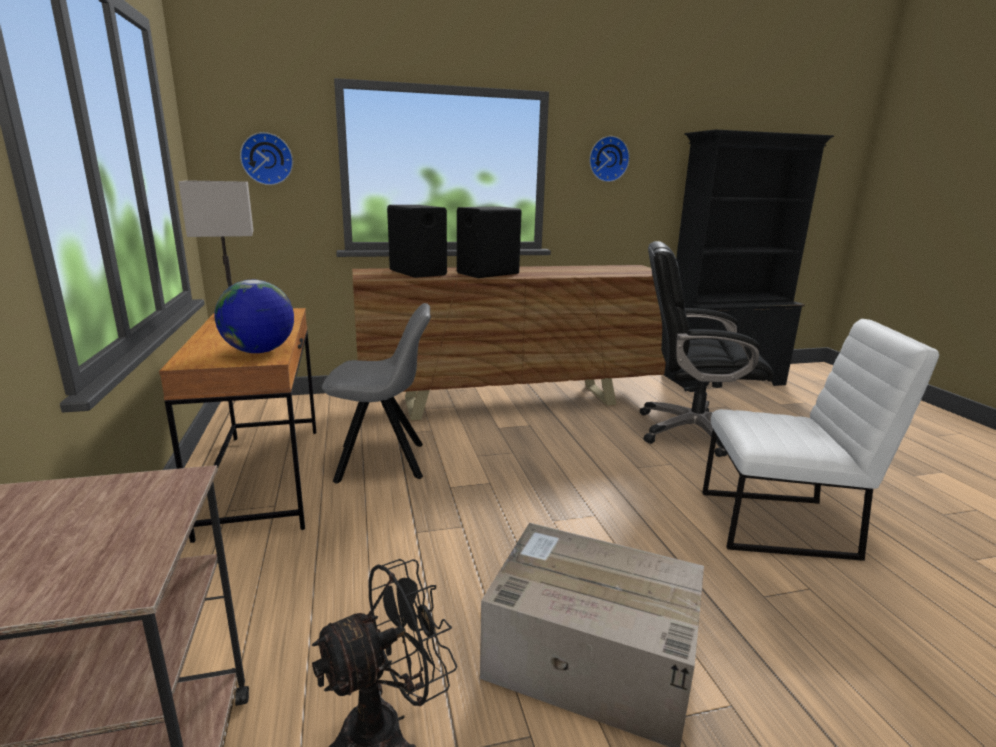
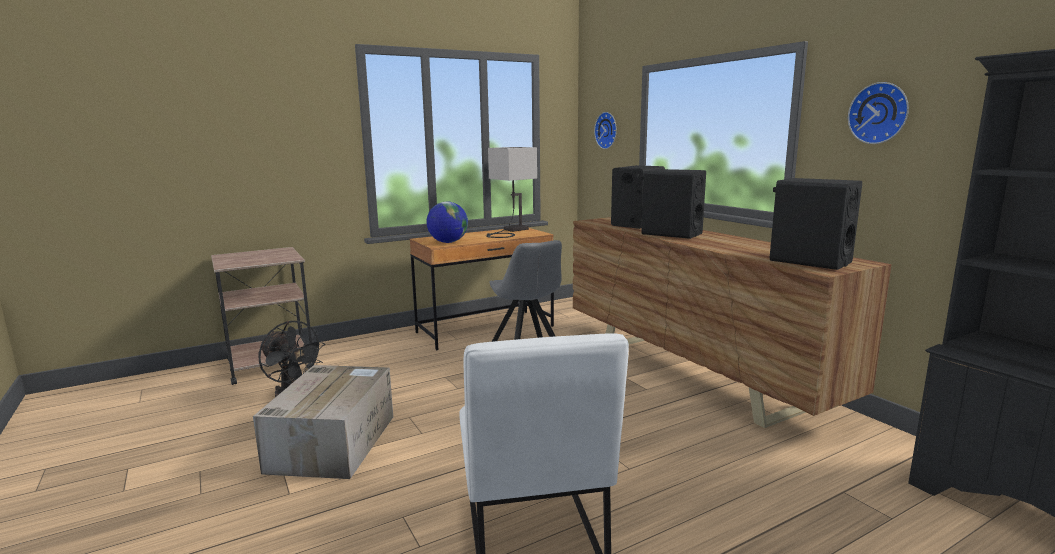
camera: 75 degrees right, 5 degrees down
black office chair [640,241,774,457] -> none
none -> black speaker [770,178,862,270]

